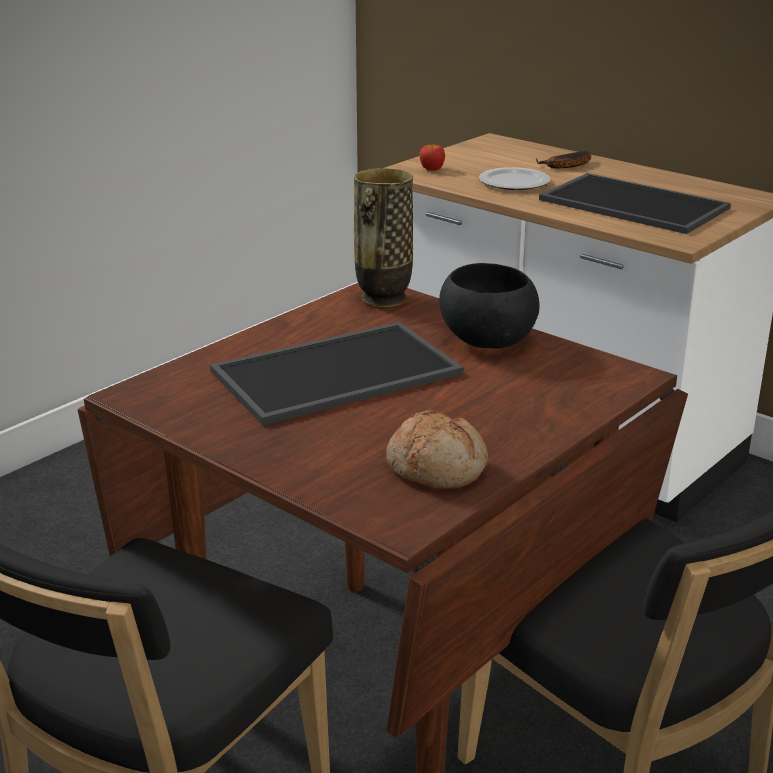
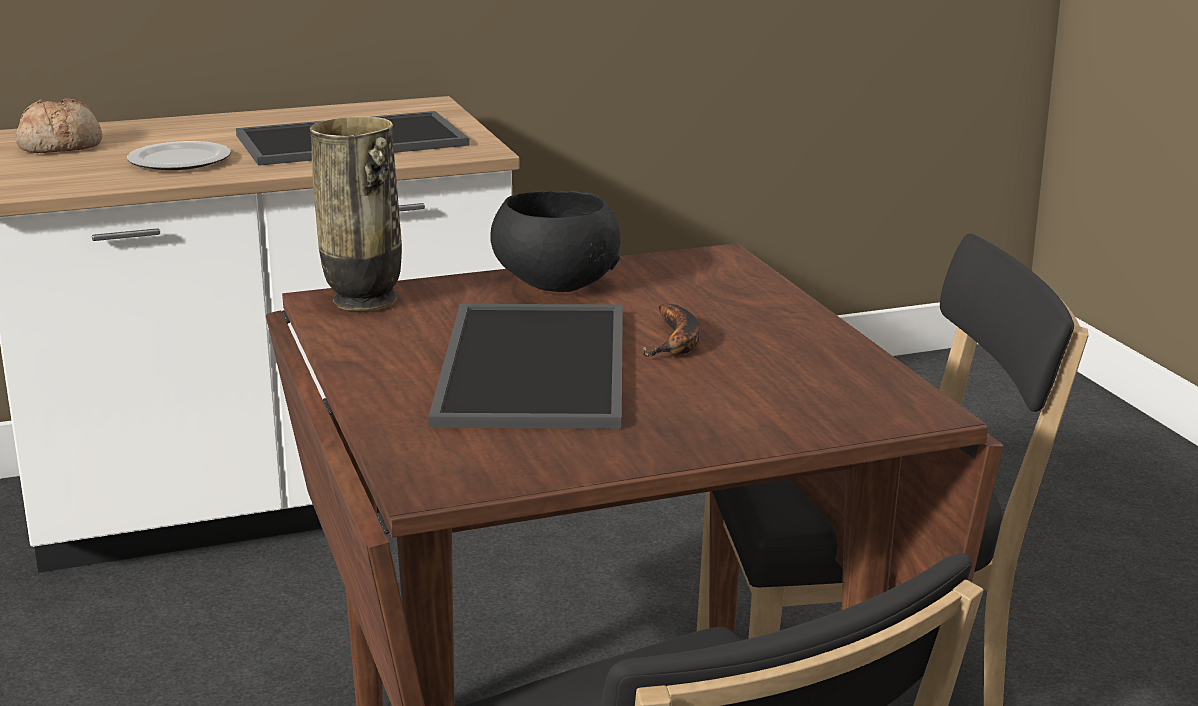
camera: 60 degrees left, 5 degrees down
bread [386,410,488,489] -> bread moved to [16,98,102,153]
apple [419,144,445,171] -> none
banana [536,150,591,168] -> banana moved to [640,303,701,357]

